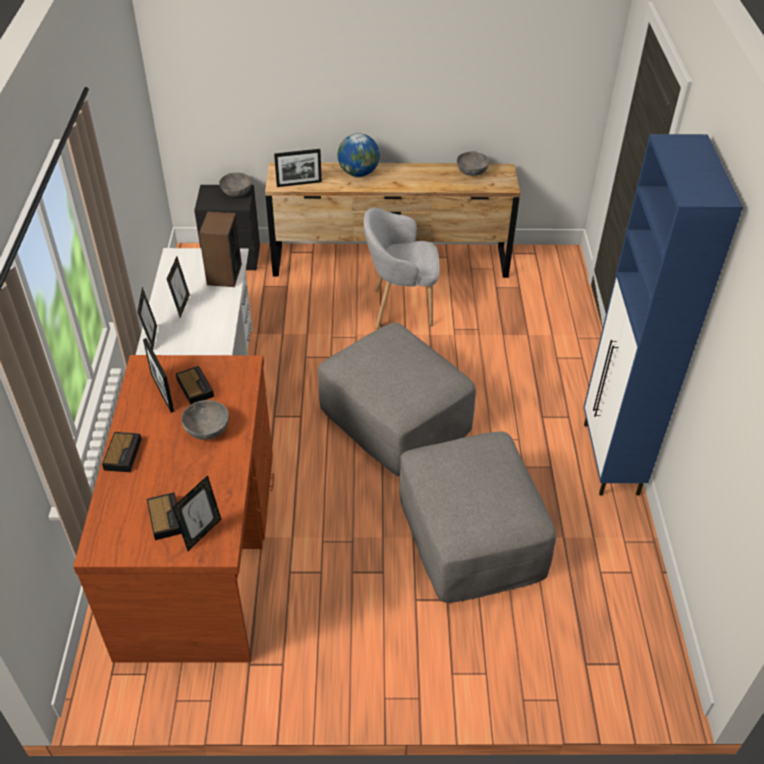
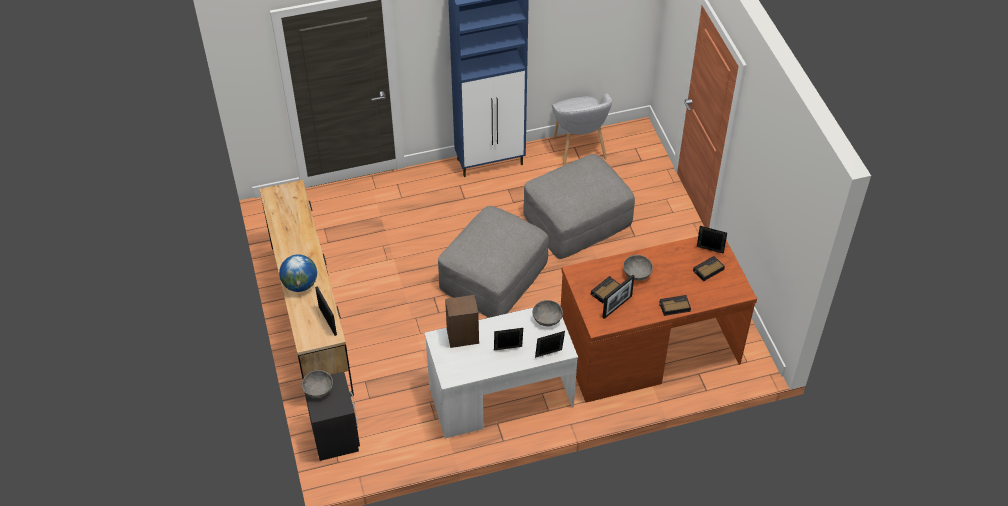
camera: 105 degrees left, 5 degrees up
grey armchair [364,208,440,329] -> grey armchair moved to [552,93,612,166]
grey bowl [457,151,489,176] -> grey bowl moved to [532,300,563,327]

